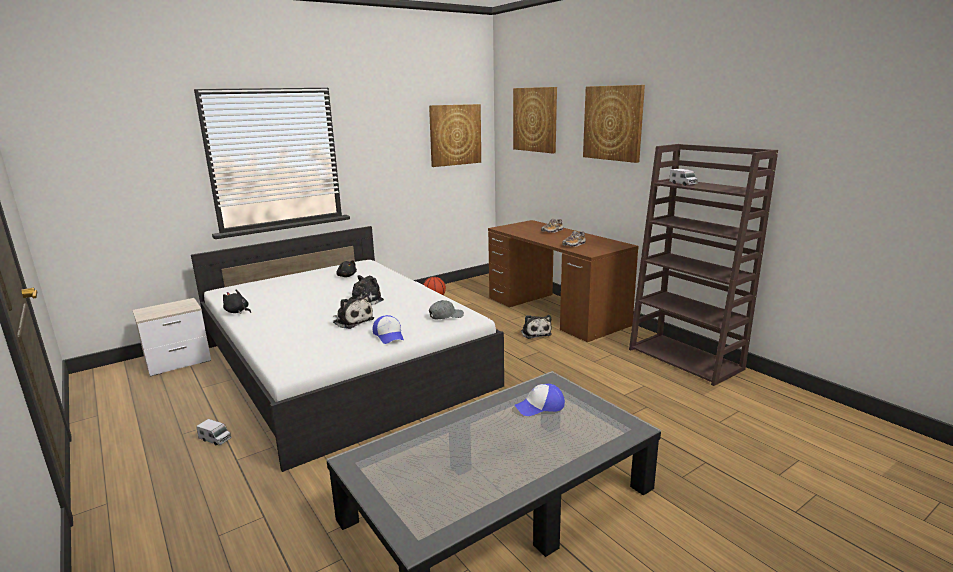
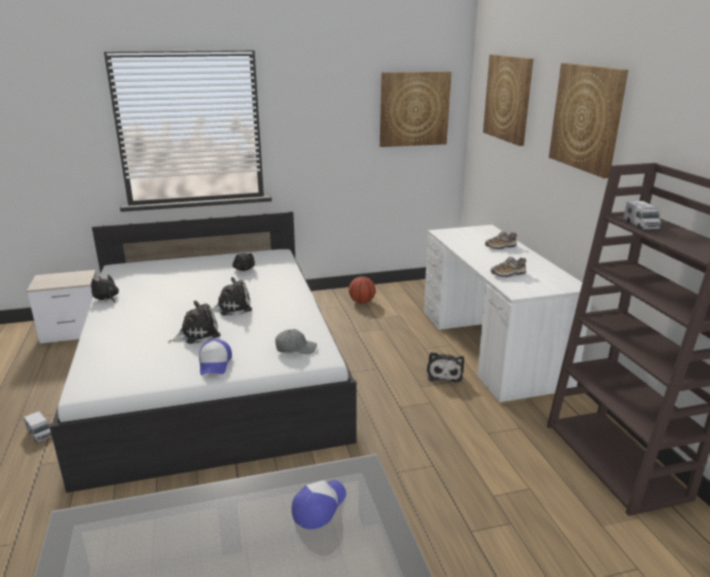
camera: 20 degrees right, 5 degrees up
plush toy [333,294,374,329] -> plush toy turned 90 degrees counterclockwise [168,301,220,344]
brown desk [488,220,639,342] -> white desk [424,225,593,402]
cap [514,384,565,416] -> cap turned 120 degrees clockwise [292,480,346,529]

